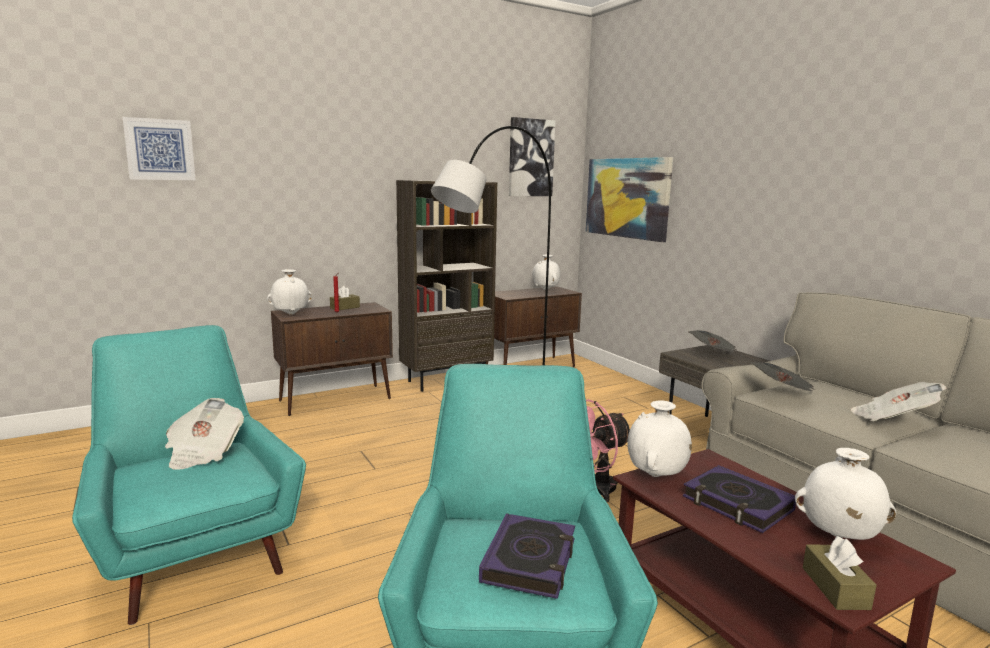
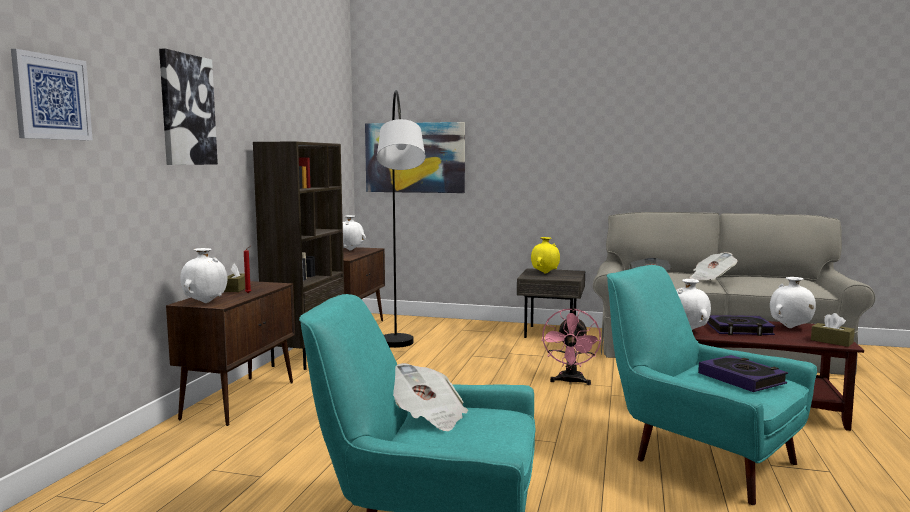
camera: 45 degrees left, 5 degrees down
picture [509,117,555,196] -> picture moved to [159,48,218,165]
newspaper [688,330,736,352] -> yellow vase [531,237,560,274]

